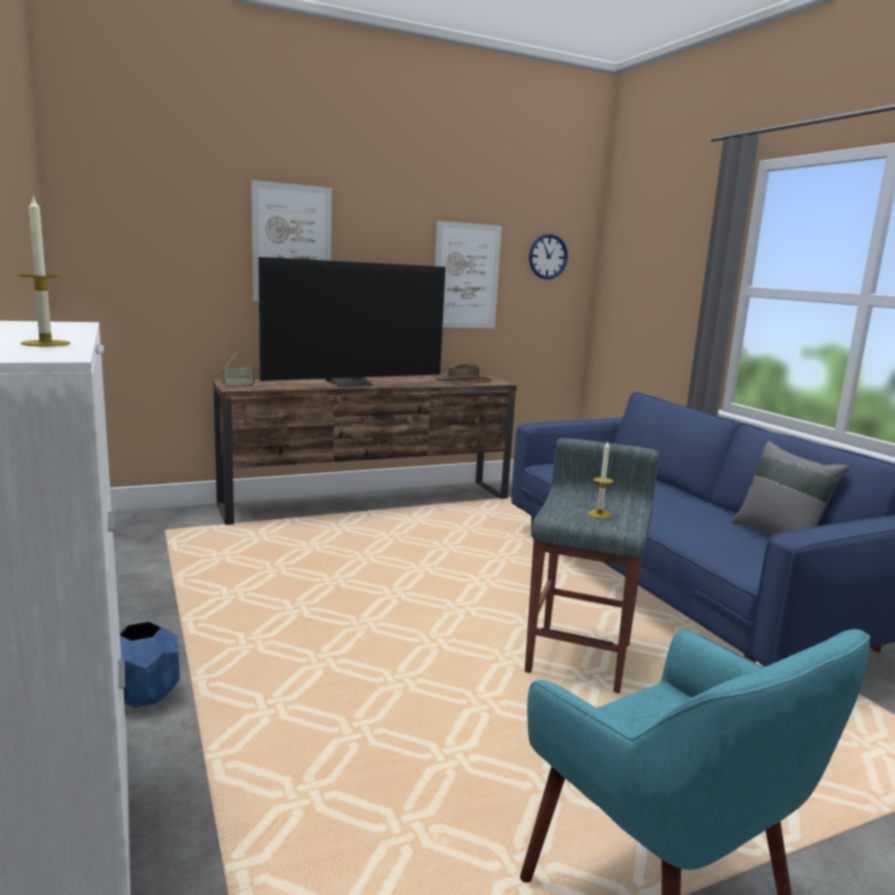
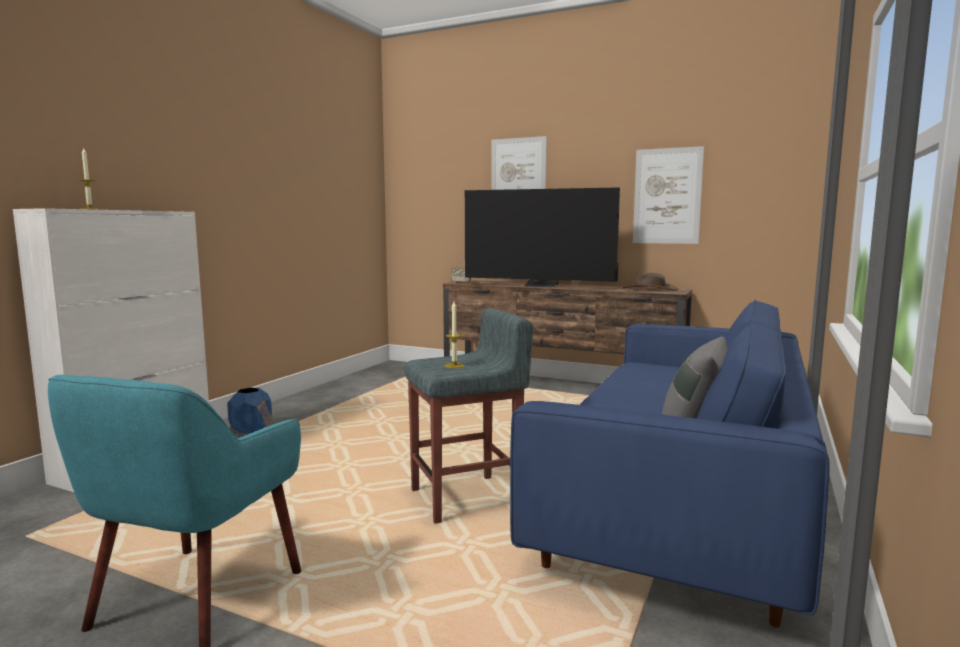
camera: 50 degrees right, 5 degrees down
wall clock [529,234,568,280] -> none

